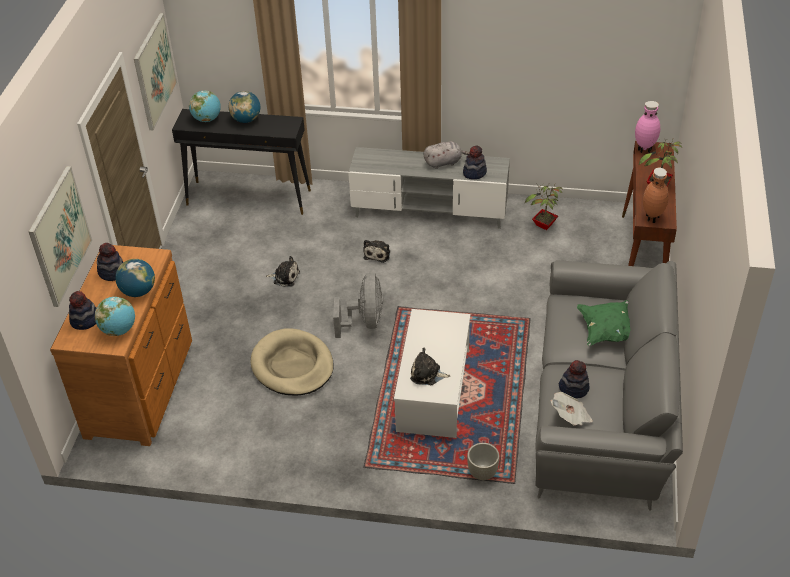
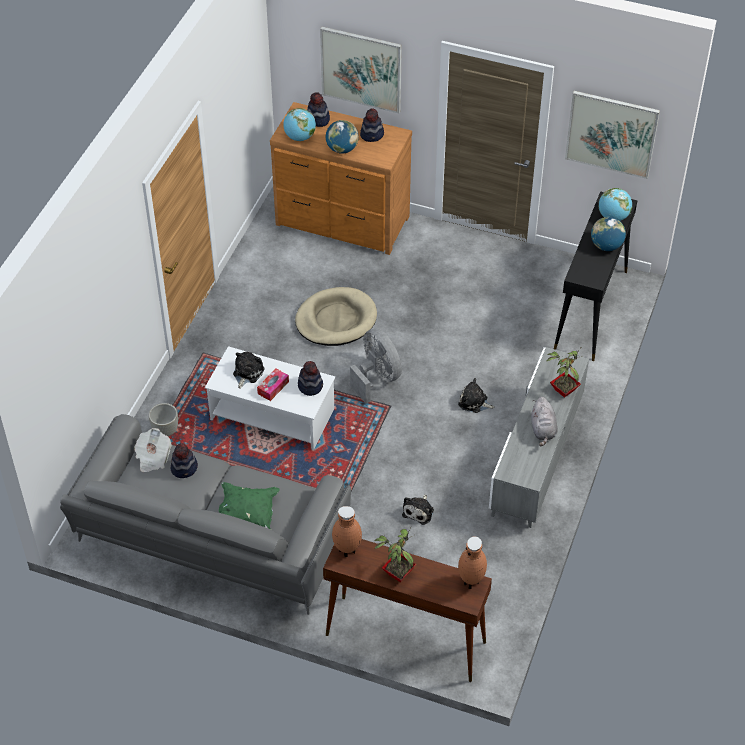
camera: 100 degrees right, 5 degrees up
plush toy [266,256,300,287] -> plush toy moved to [402,494,434,525]
grey fan [333,272,383,338] -> grey fan turned 135 degrees counterclockwise [350,328,402,404]
hat [463,145,487,179] -> hat moved to [298,361,323,396]
potted plant [525,183,563,230] -> potted plant moved to [547,349,582,398]
pink vase [635,101,660,153] -> brown vase [458,536,487,589]
none -> tissue box [257,369,289,401]

